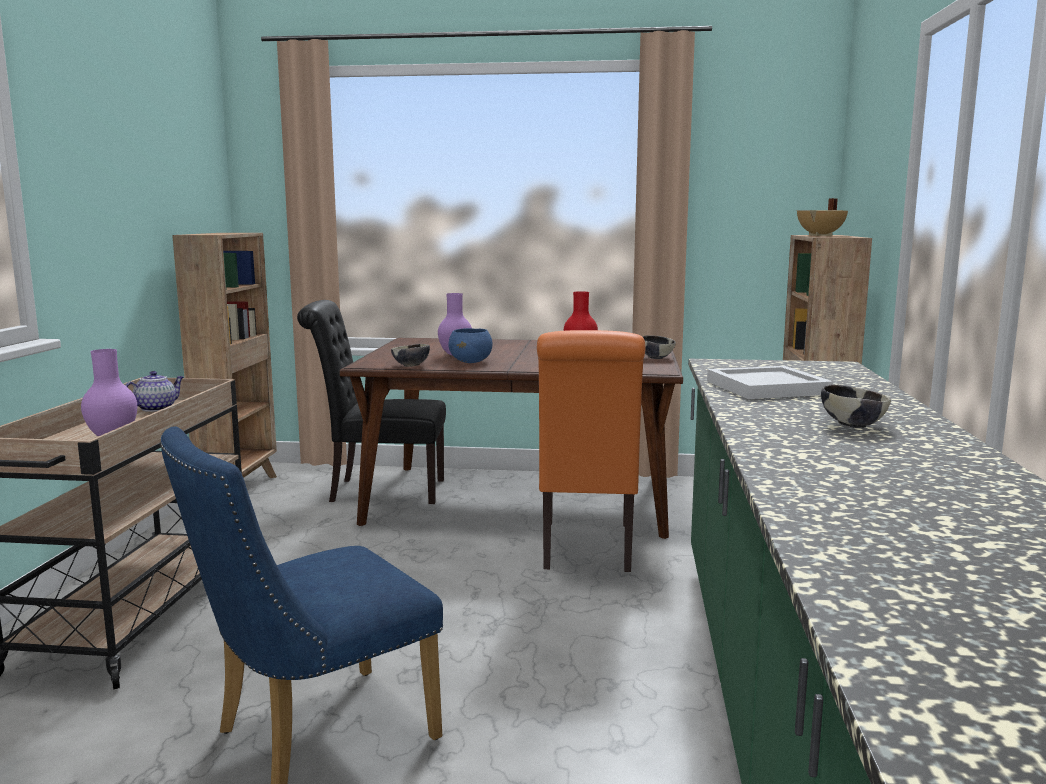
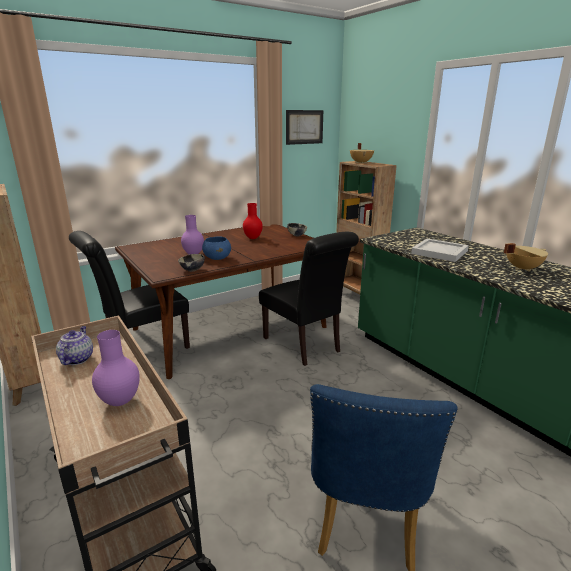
camera: 40 degrees left, 10 degrees up
orange chair [537,330,645,572] -> black chair [259,232,359,366]
bowl [821,385,891,428] -> beige cooking pot [504,243,548,272]
none -> picture [286,110,323,145]

